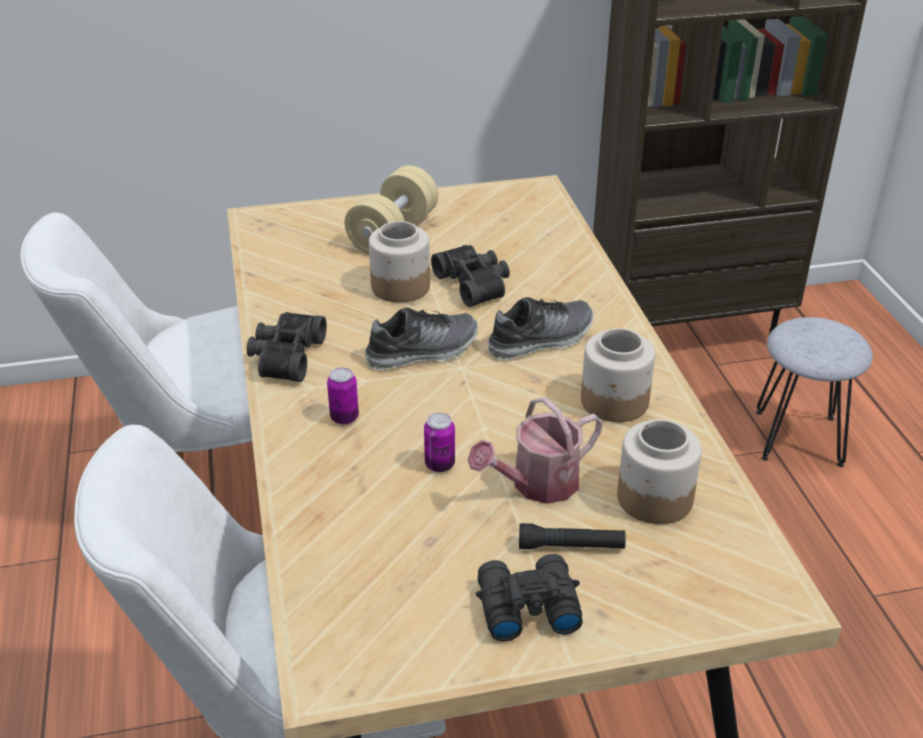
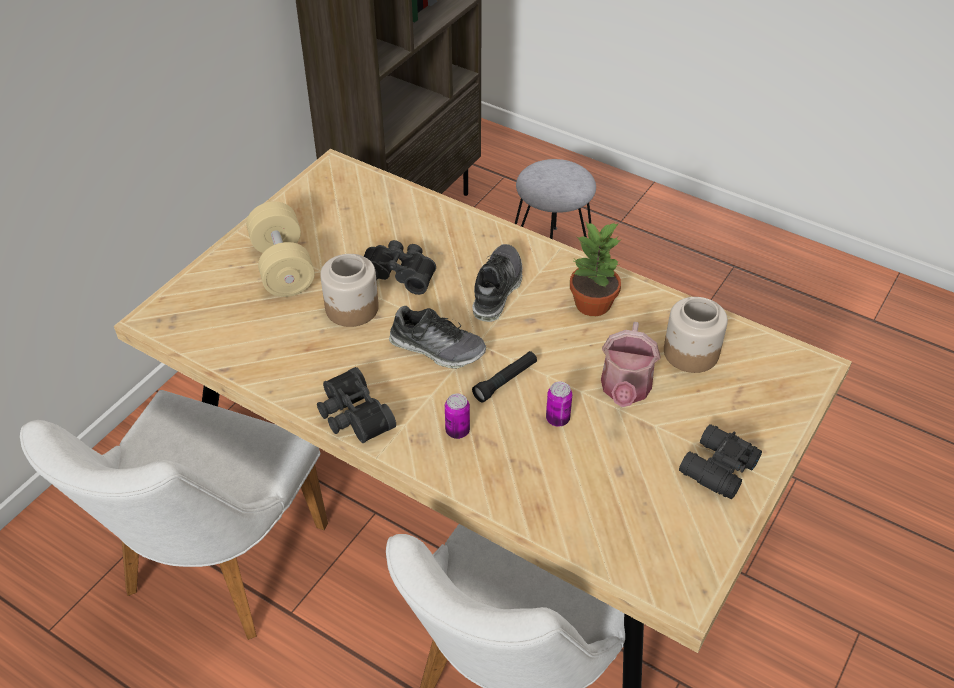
camera: 45 degrees left, 10 degrees up
shoe [365,308,478,371] -> shoe turned 90 degrees clockwise [389,306,486,369]
black flashlight [519,523,626,549] -> black flashlight moved to [472,351,537,403]
jar [581,328,655,422] -> potted plant [570,221,622,316]

